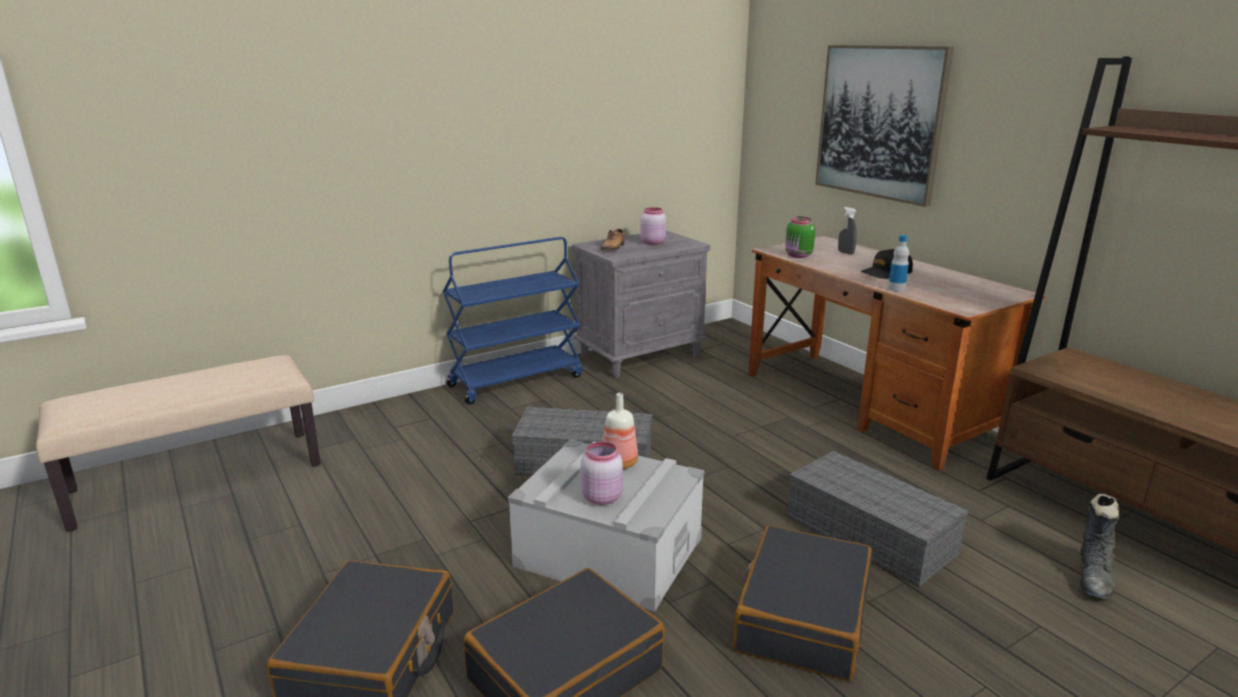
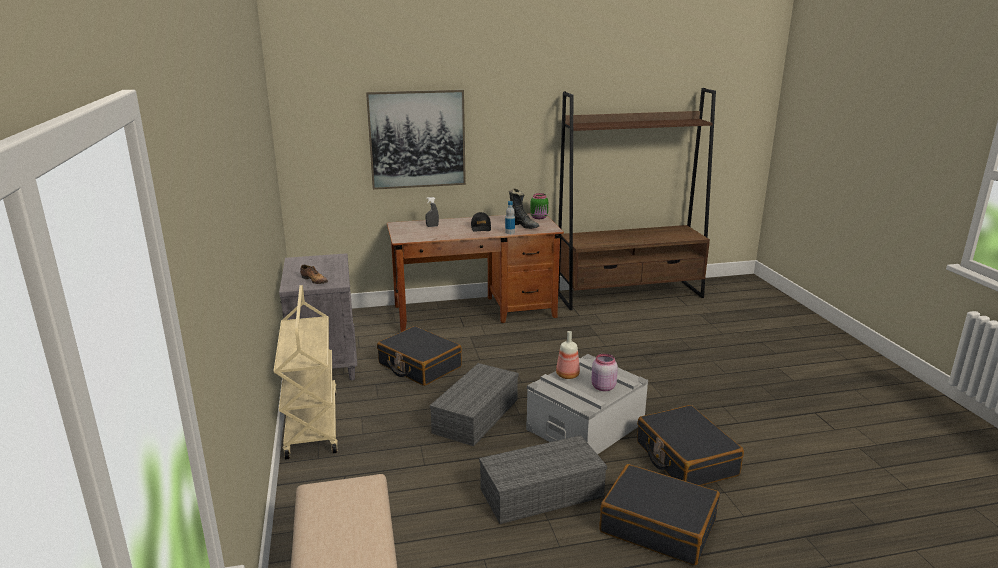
camera: 70 degrees left, 0 degrees up
blue cart [443,237,583,405] -> beige cart [274,285,338,459]
pink jar [640,207,666,245] -> none
black suitcase [733,525,872,681] -> black suitcase moved to [377,326,462,386]
green jar [785,217,815,258] -> green jar moved to [530,193,548,219]
grey storage box [787,451,969,587] -> grey storage box moved to [479,435,607,524]
black boot [1080,494,1120,599] -> black boot moved to [509,189,539,229]

